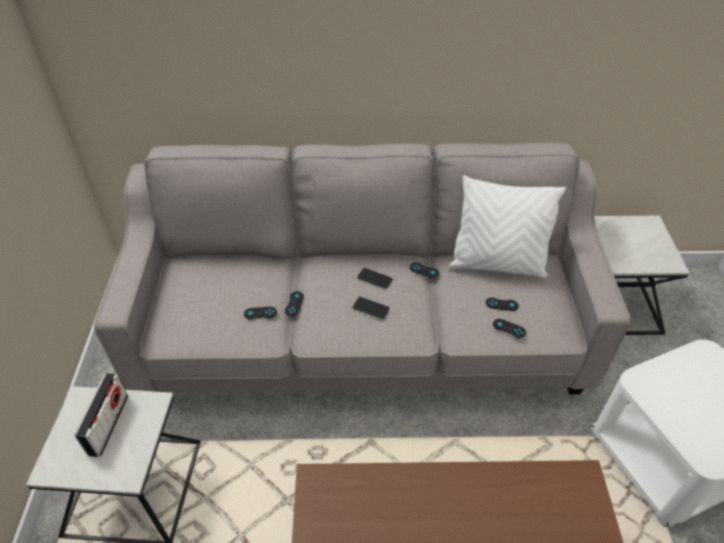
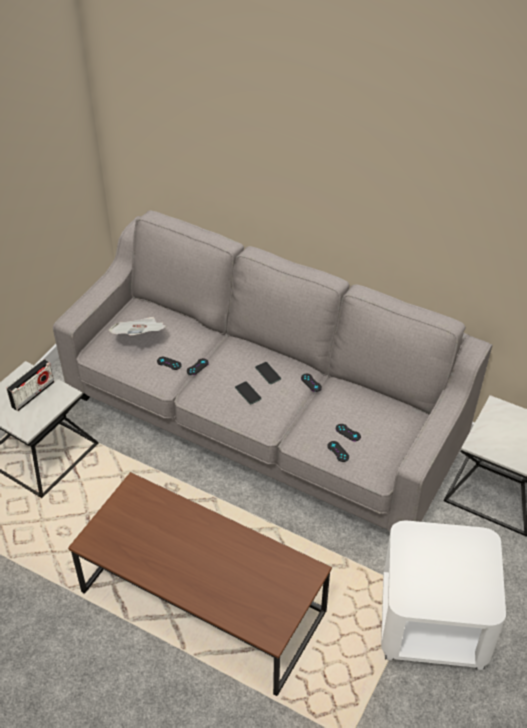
camera: 30 degrees right, 0 degrees up
white pillow [448,175,566,278] -> none
none -> newspaper [108,317,167,336]

